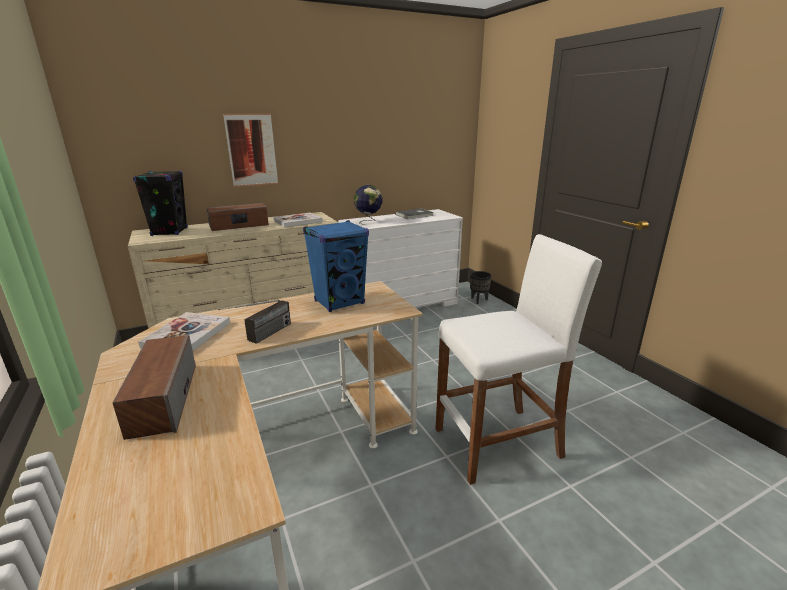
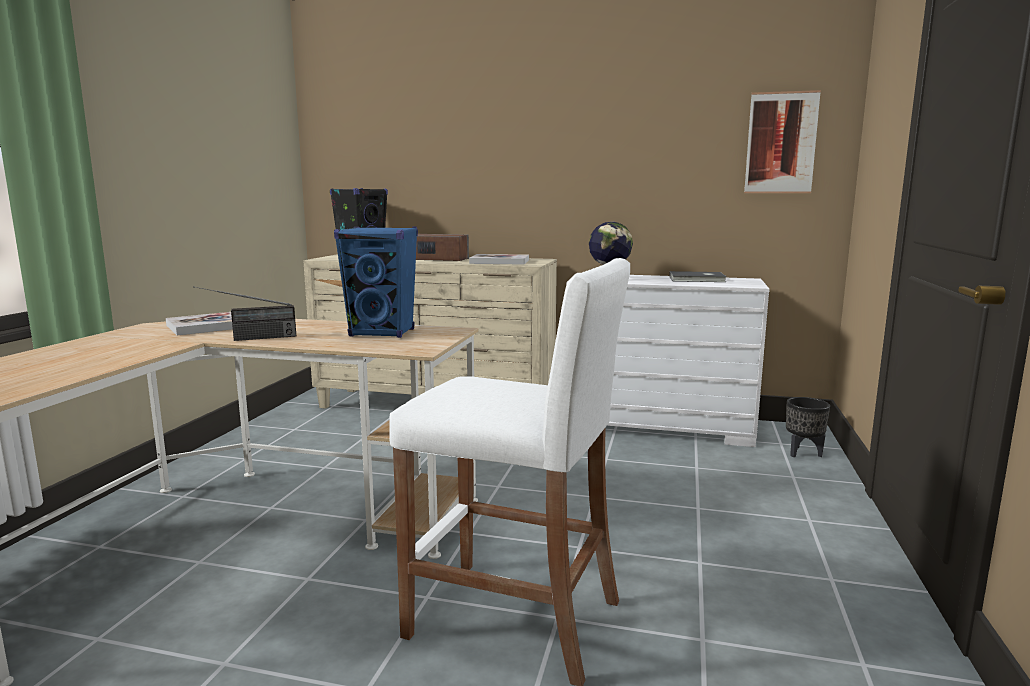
camera: 40 degrees right, 10 degrees down
speaker [113,335,196,440] -> none
picture [223,113,278,187] -> picture moved to [744,90,821,193]

